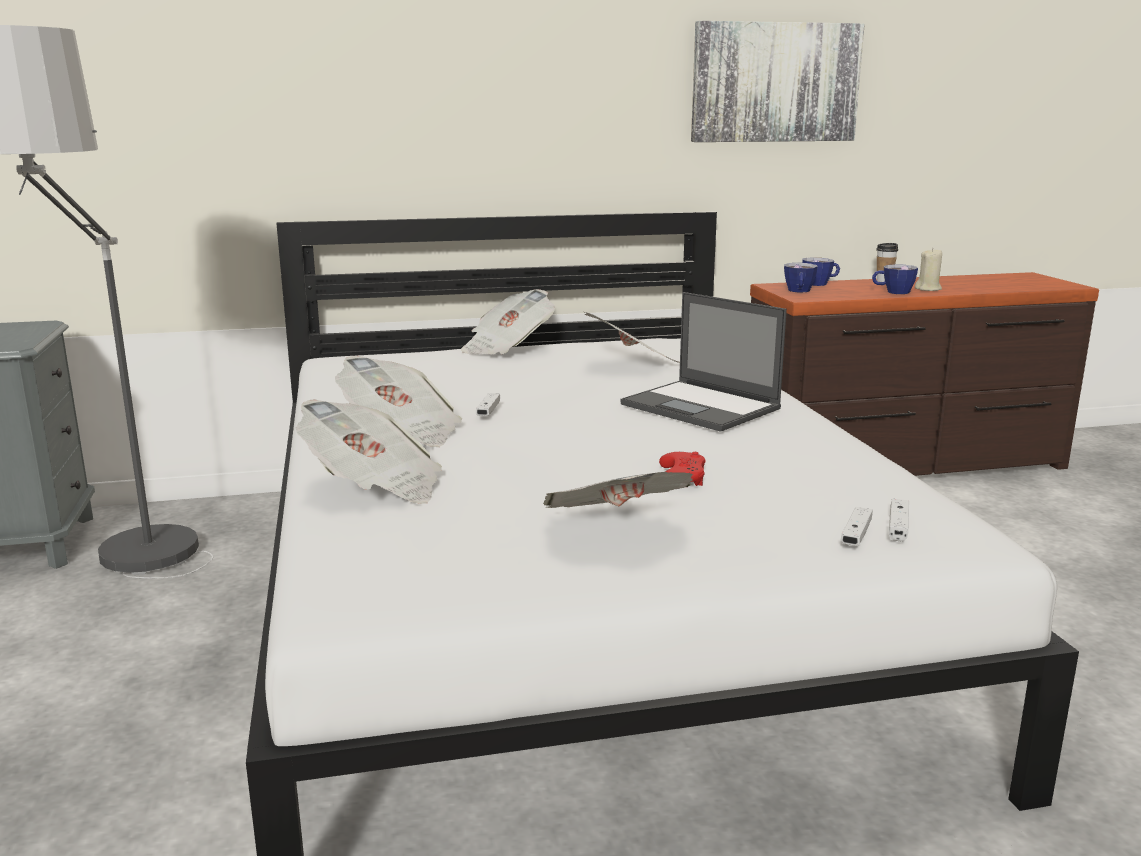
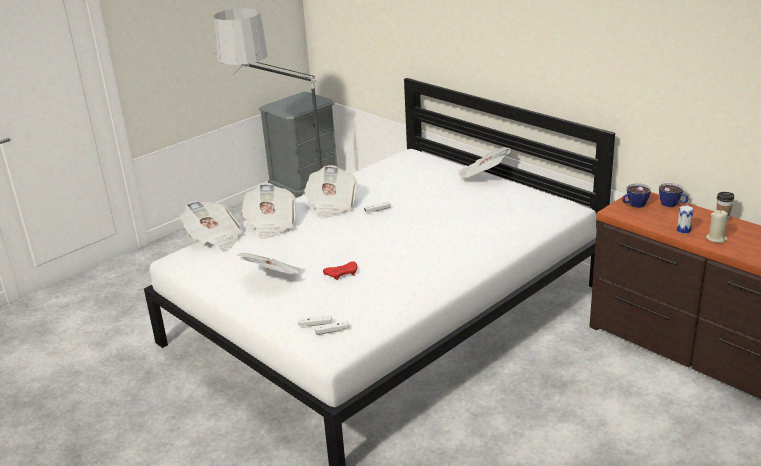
camera: 60 degrees right, 10 degrees up
newspaper [585,312,680,363] -> newspaper moved to [180,201,244,251]
laptop [620,292,787,432] -> none
picture [691,21,865,142] -> none
cup [872,264,918,294] -> can [677,205,694,234]

